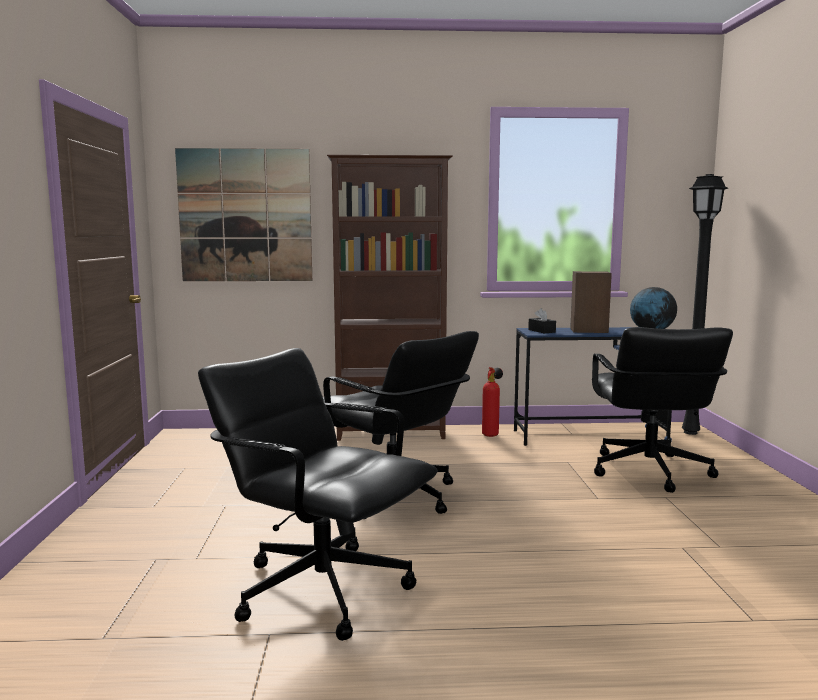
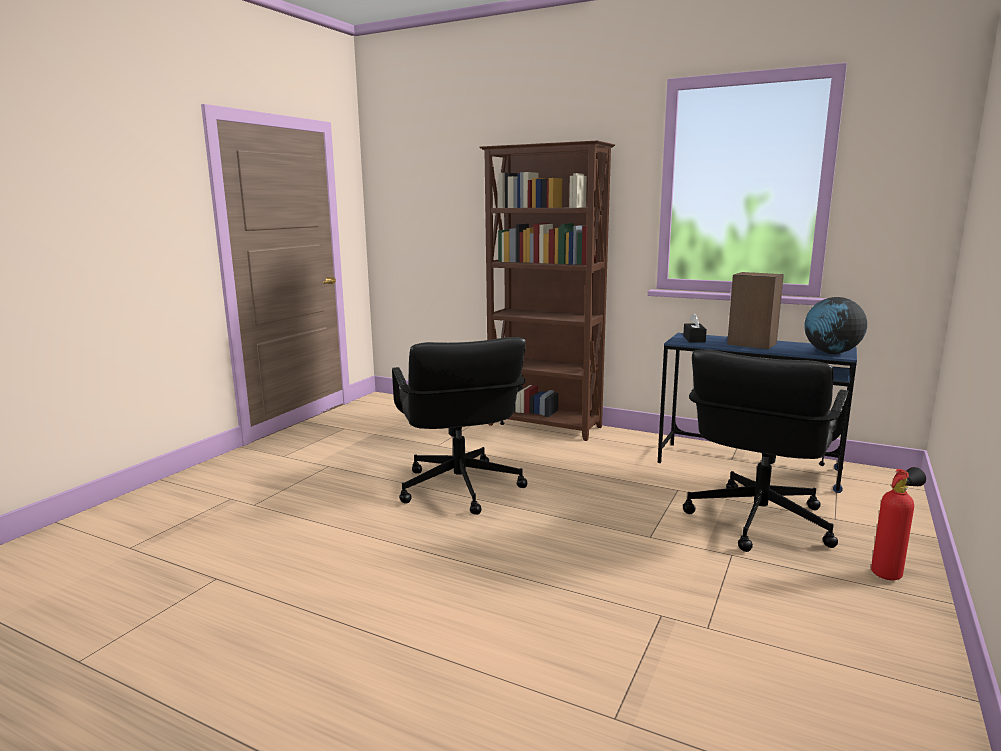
camera: 30 degrees right, 5 degrees up
picture [175,148,312,281] -> none
black office chair [198,348,438,641] -> none
fire extinguisher [482,367,503,437] -> fire extinguisher moved to [871,467,926,580]
black floor lamp [682,174,728,435] -> none

